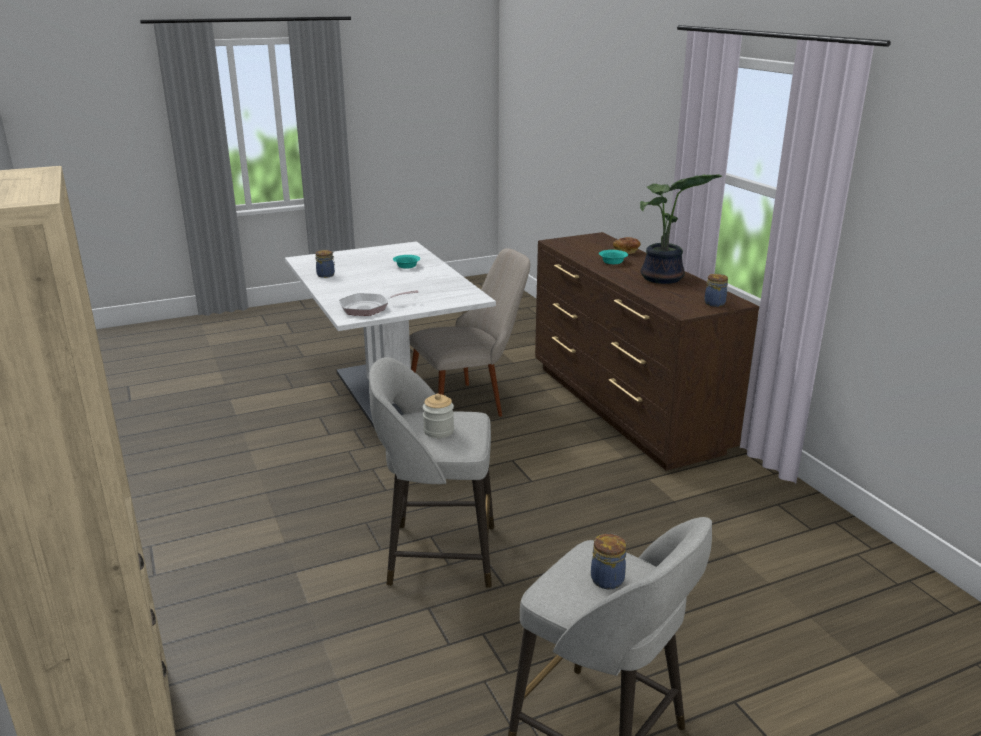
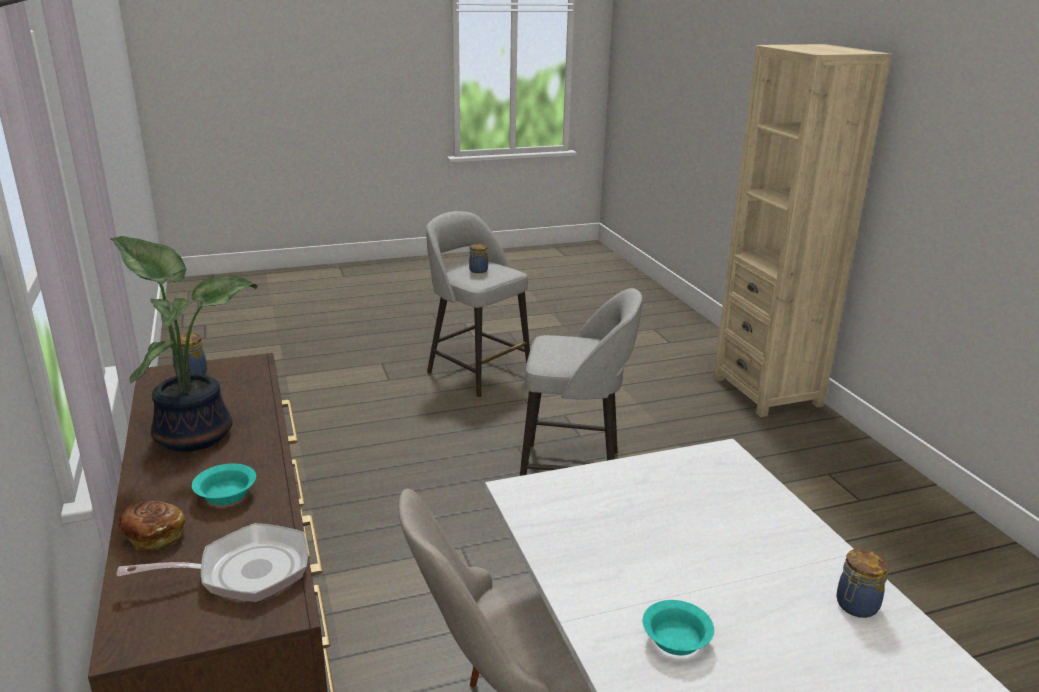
camera: 175 degrees left, 0 degrees up
frying pan [339,290,418,316] -> frying pan moved to [116,523,308,602]
jar [423,394,454,438] -> none

